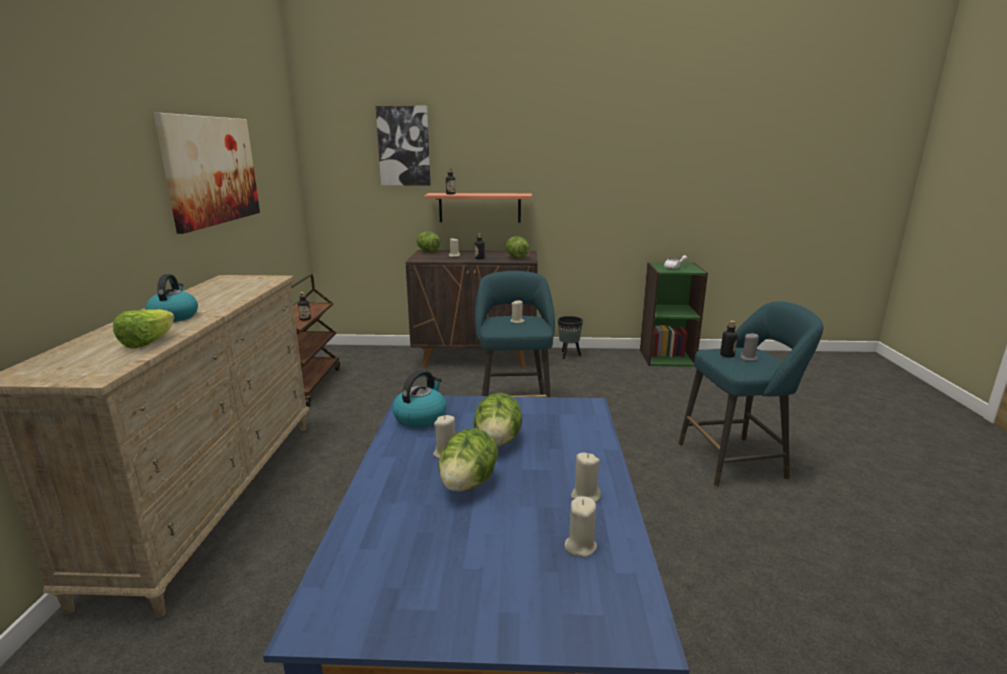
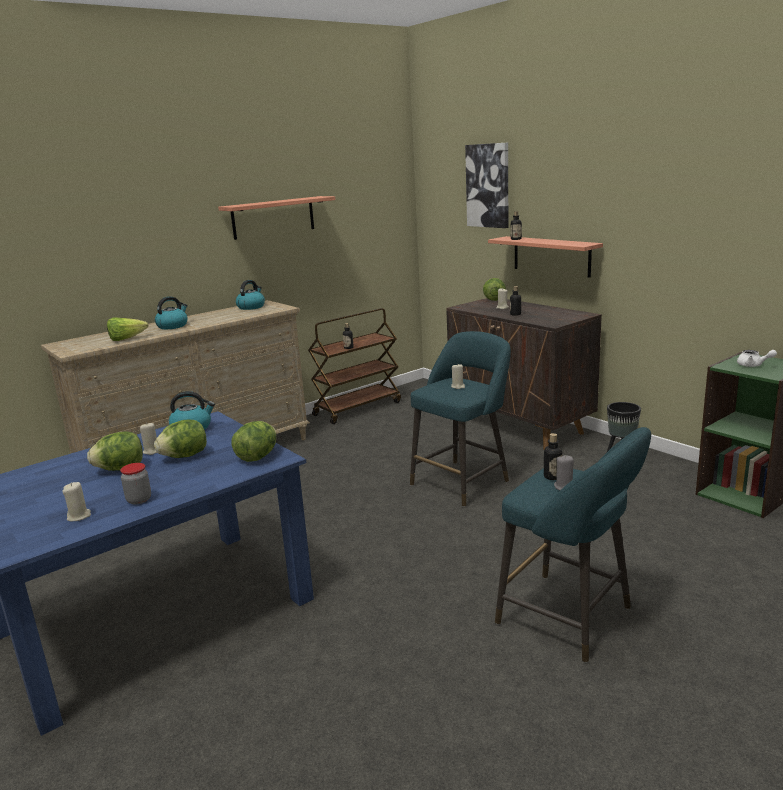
camera: 50 degrees right, 0 degrees up
picture [154,113,260,234] -> shelf [218,196,335,240]
lettuce [506,236,529,258] -> lettuce moved to [232,421,276,462]
beige candle [571,453,601,502] -> jar [120,463,151,505]
none -> kettle [236,280,265,310]

